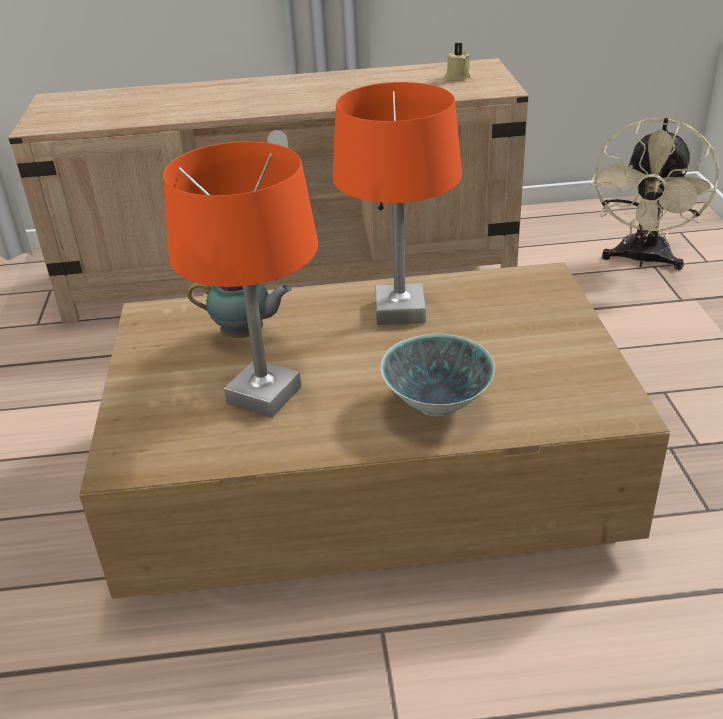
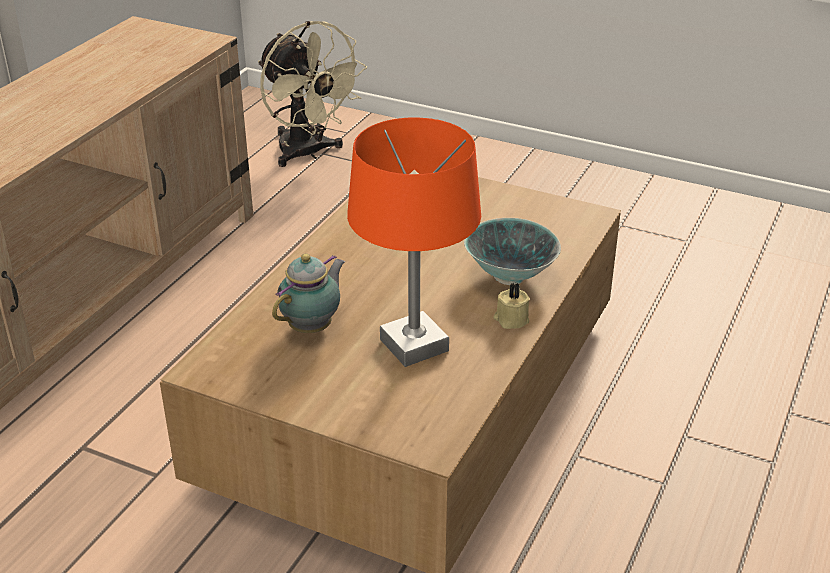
camera: 60 degrees left, 0 degrees up
orange table lamp [333,82,462,325] -> none
beige candle [445,43,471,80] -> beige candle moved to [493,283,530,329]

